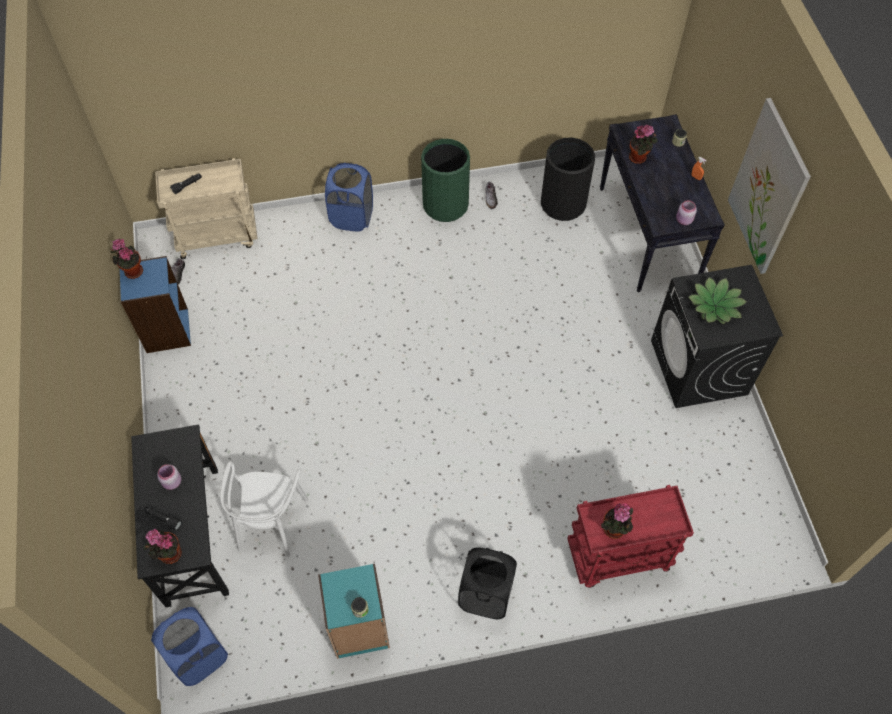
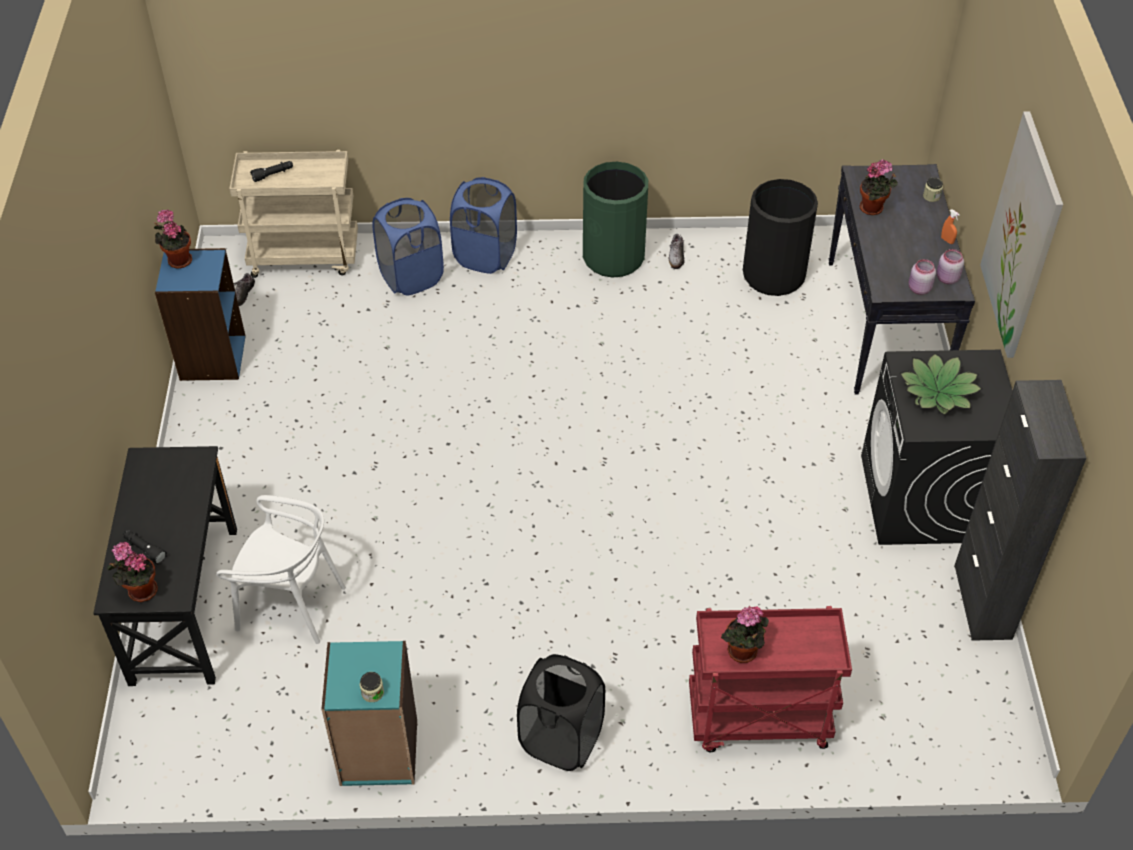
camera: 10 degrees right, 10 degrees down
blue laundry basket [151,607,228,686] -> blue laundry basket moved to [372,198,444,296]
pink jar [157,464,181,490] -> pink jar moved to [937,249,964,284]
white chair [220,461,308,557] -> white chair turned 90 degrees counterclockwise [216,495,346,644]
none -> black cabinet [954,380,1086,641]

